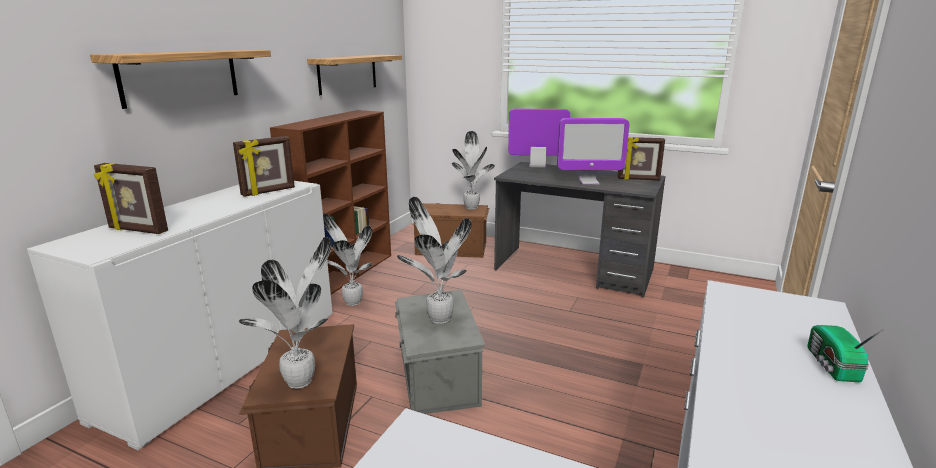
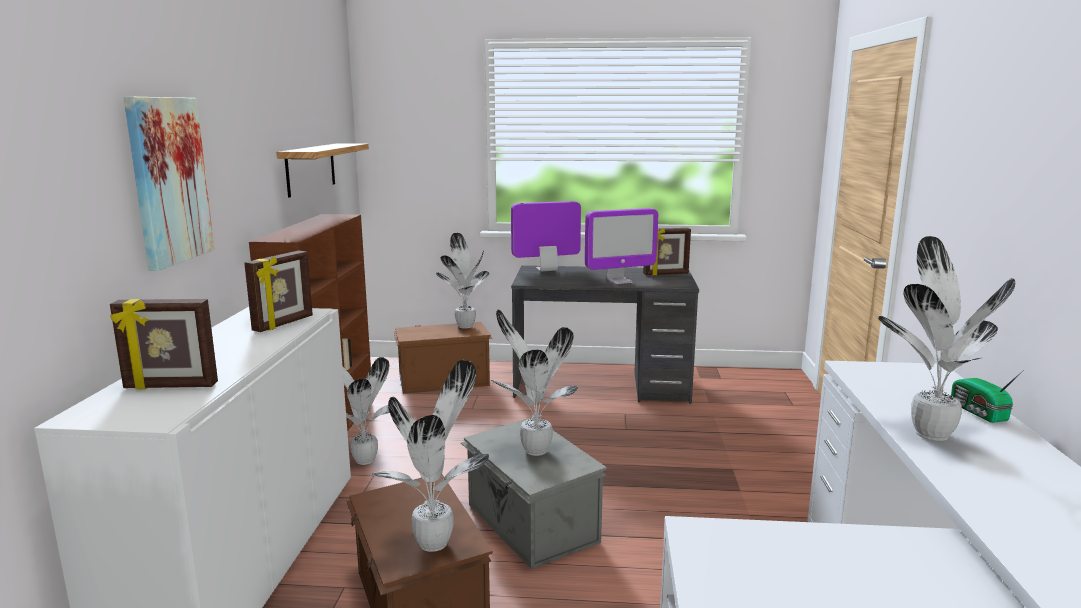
camera: 20 degrees left, 5 degrees down
shelf [90,50,271,109] -> picture [123,97,215,271]
none -> potted plant [878,236,1016,441]

